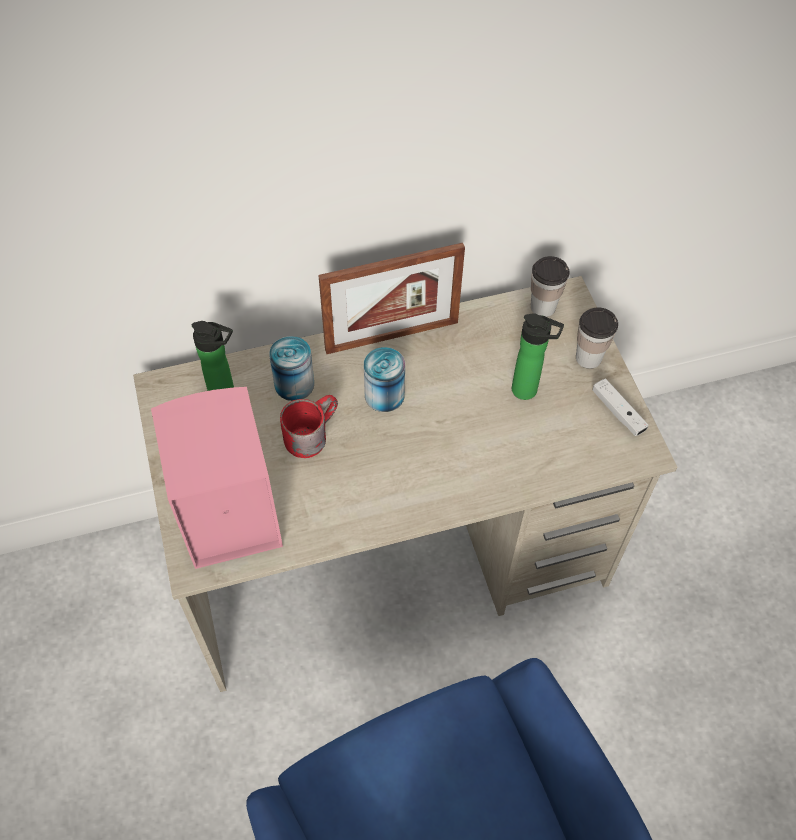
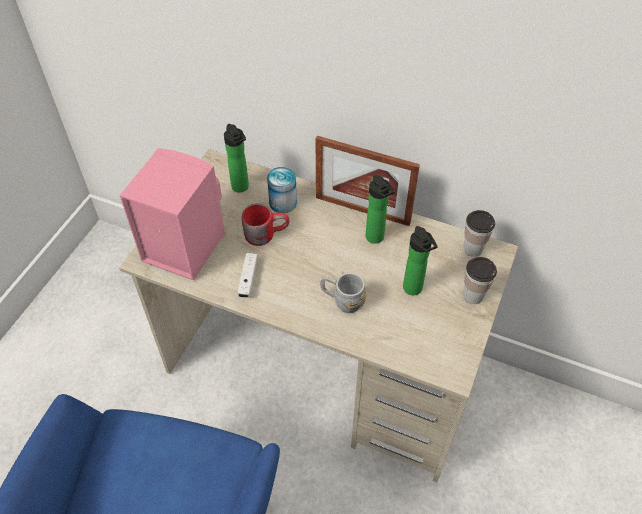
camera: 40 degrees right, 5 degrees down
can [364,347,405,412] -> none
white game controller [592,378,649,436] -> white game controller moved to [237,253,258,298]
none -> grey mug [320,273,366,313]
none -> bottle [366,174,395,244]

